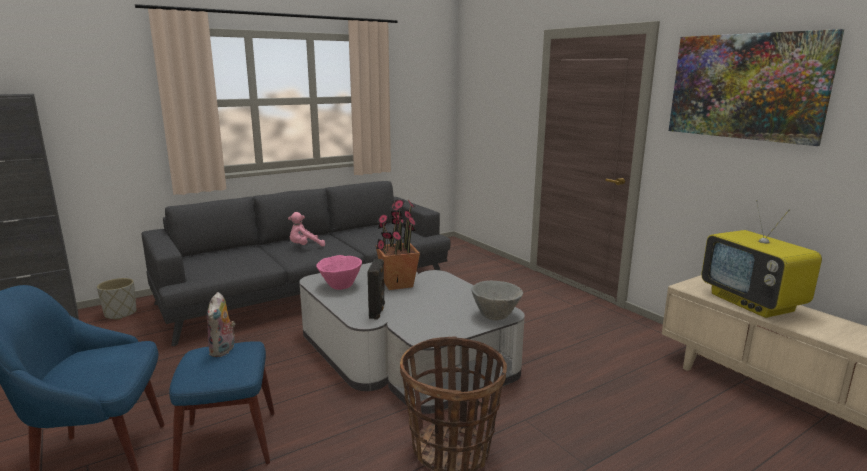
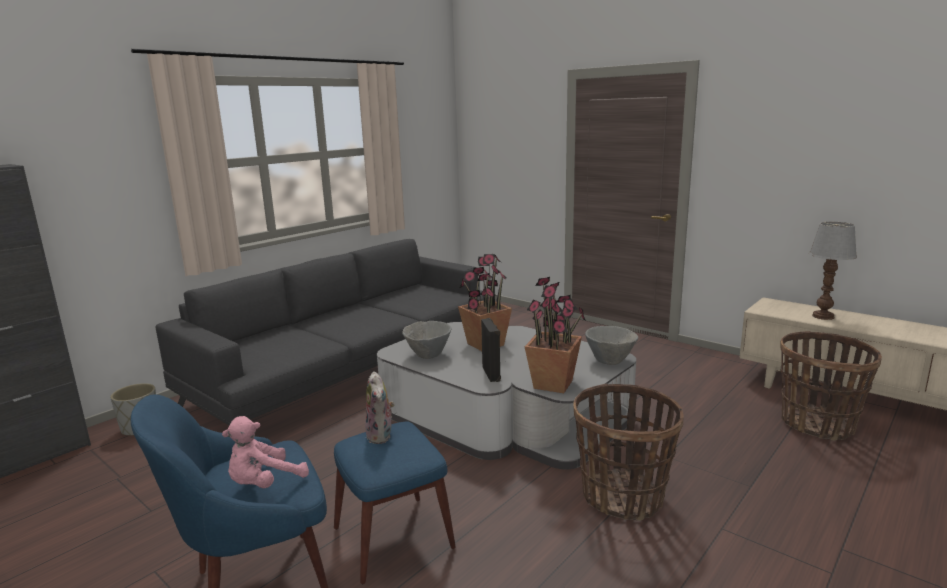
camera: 15 degrees left, 0 degrees up
pink plush toy [288,212,325,247] -> pink plush toy moved to [222,416,309,488]
pink bowl [316,255,362,290] -> grey bowl [402,321,451,359]
picture [669,29,844,146] -> none
television [701,200,822,318] -> table lamp [809,222,857,320]
none -> potted plant [524,277,586,393]
none -> basket [780,331,882,441]

